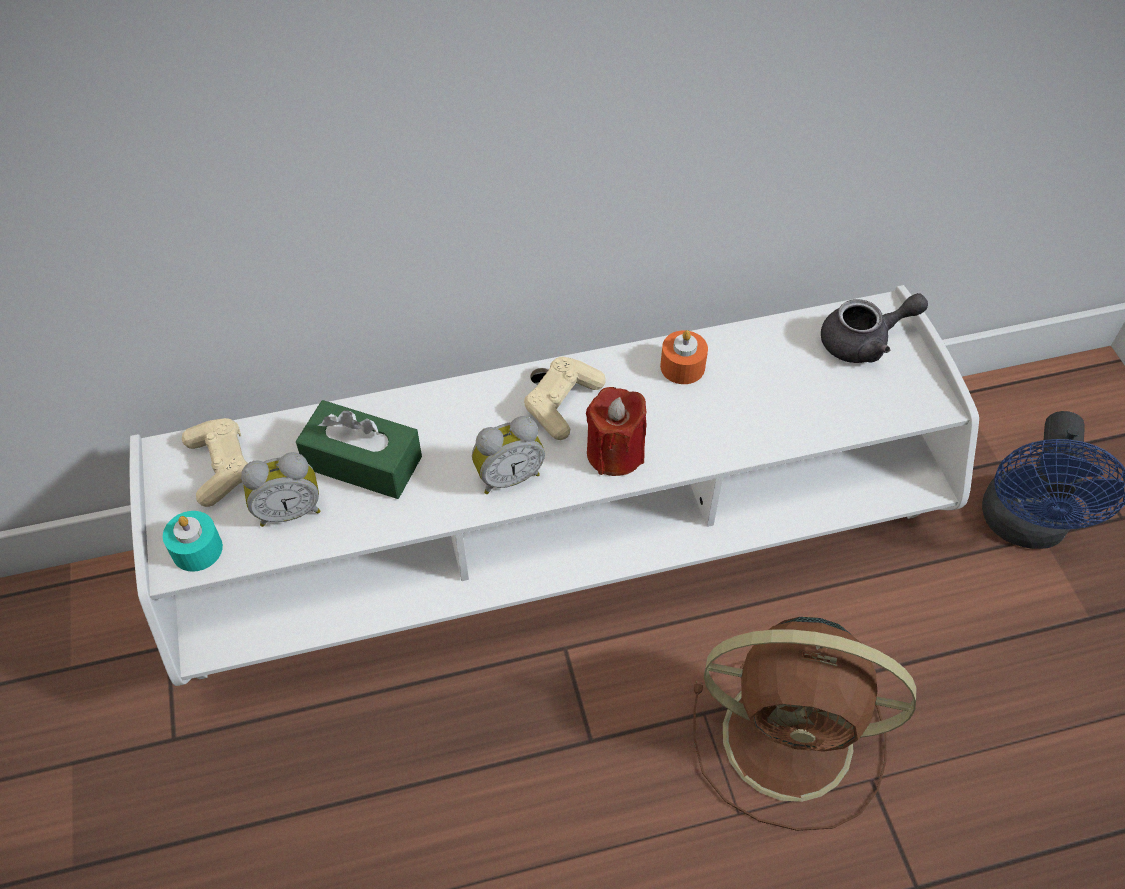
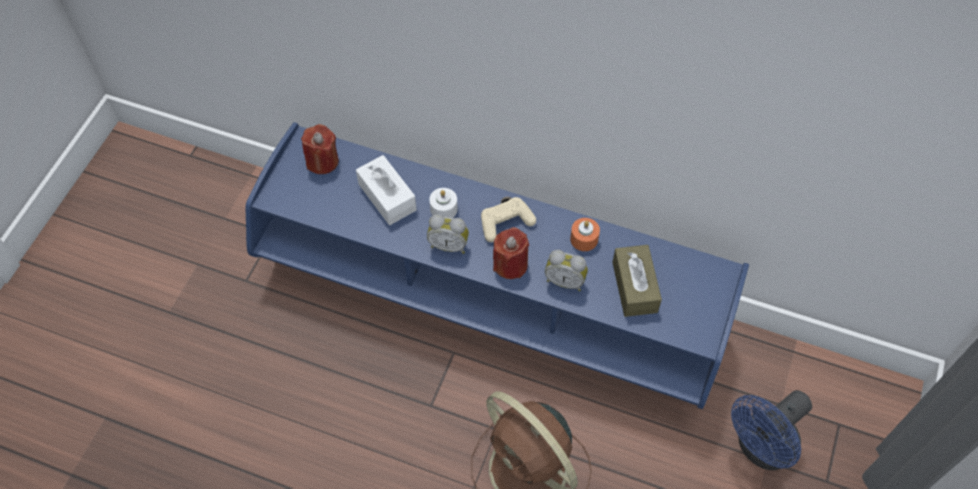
camera: 35 degrees right, 5 degrees up
white tv stand [130,285,979,686] -> blue tv stand [246,122,749,409]
turquoise candle [163,511,223,572] -> none
beige game controller [182,418,248,507] -> red candle [301,124,339,174]
alarm clock [241,452,320,527] -> alarm clock moved to [545,250,588,291]
green tissue box [296,400,422,499] -> white tissue box [356,155,417,225]
grey teapot [821,293,928,363] -> none
none -> white candle [429,188,458,218]
none -> brown tissue box [612,245,662,317]

